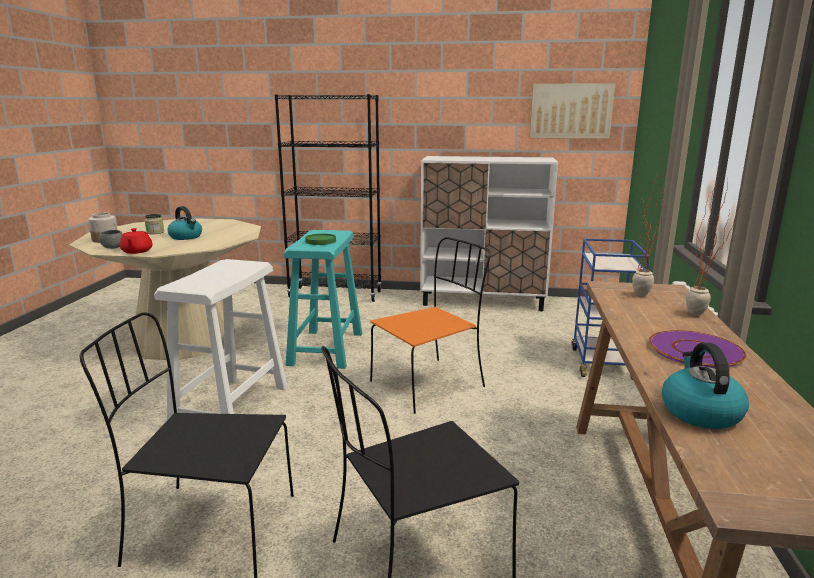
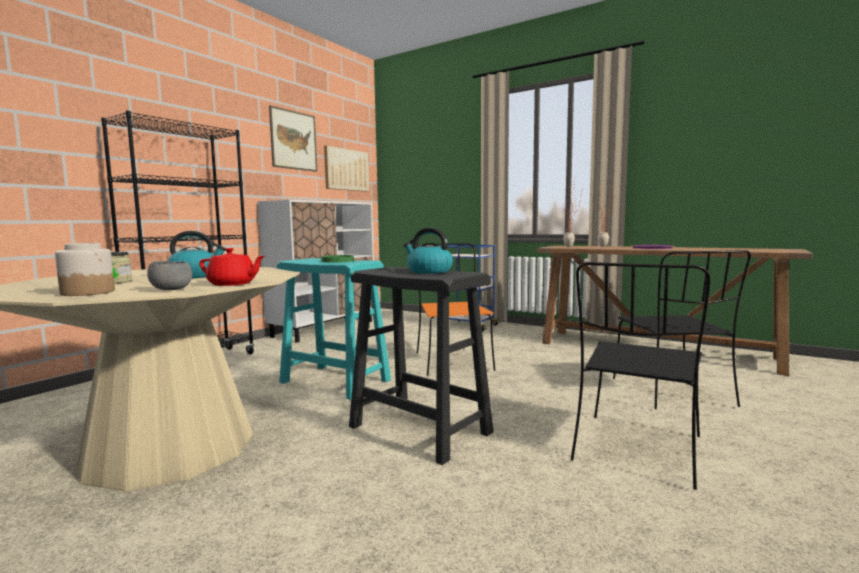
camera: 65 degrees left, 10 degrees down
white stool [154,259,287,420] -> black stool [349,267,494,465]
kettle [662,343,749,429] -> kettle moved to [404,228,453,274]
none -> picture [269,105,317,172]

